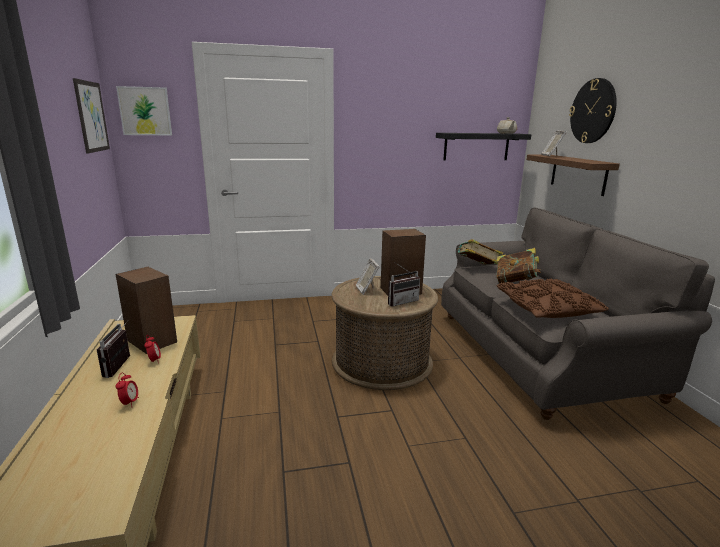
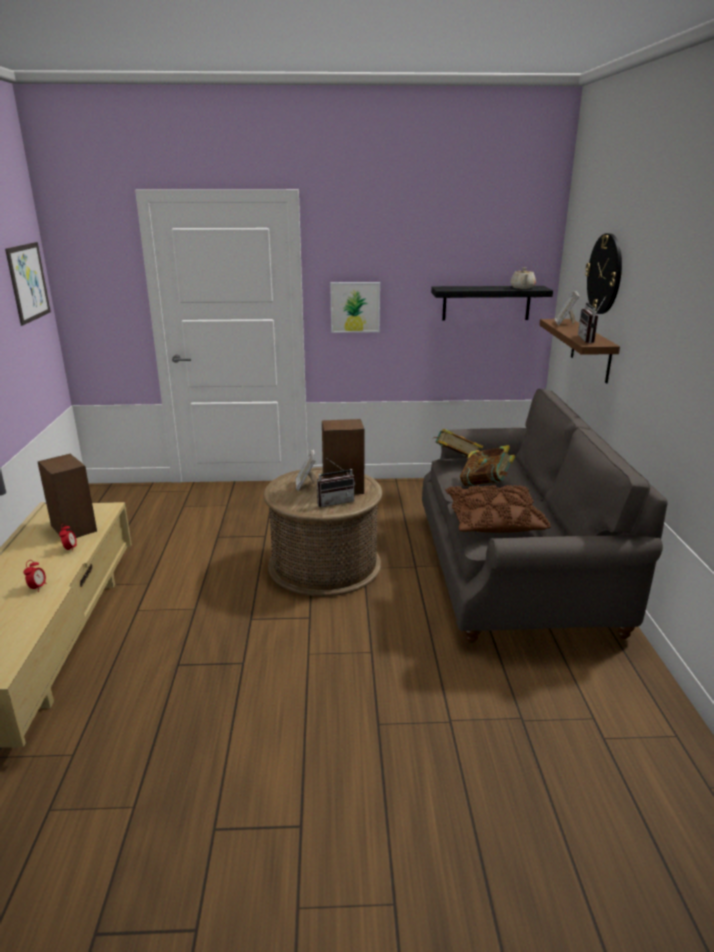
camera: 10 degrees right, 5 degrees up
radio [97,321,130,378] -> radio moved to [578,296,606,343]
picture [116,86,172,136] -> picture moved to [330,282,380,333]

